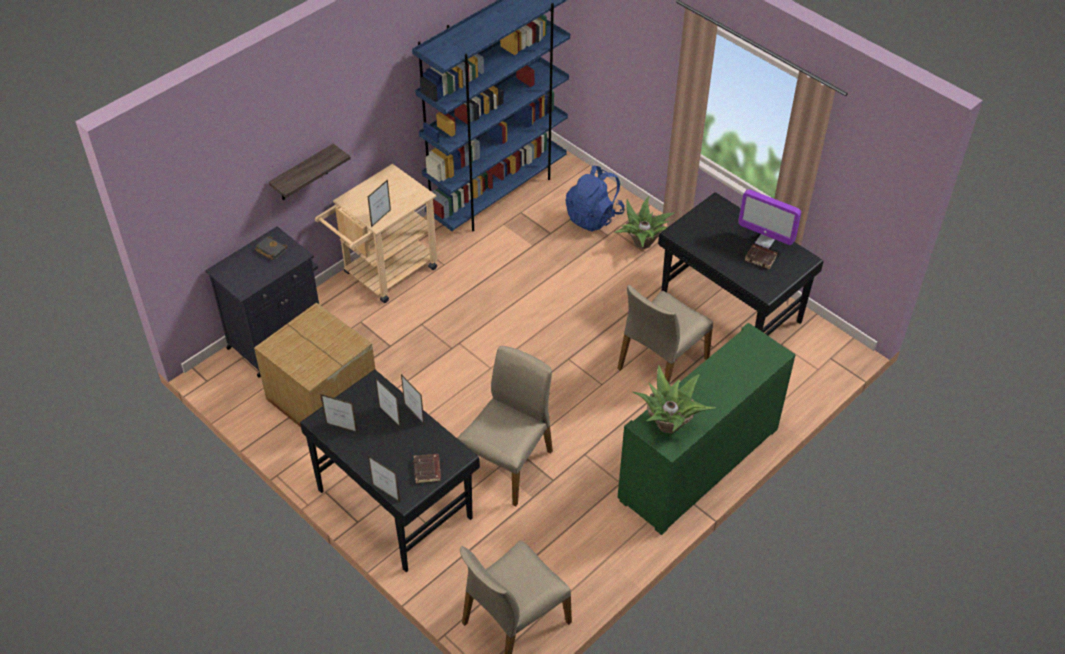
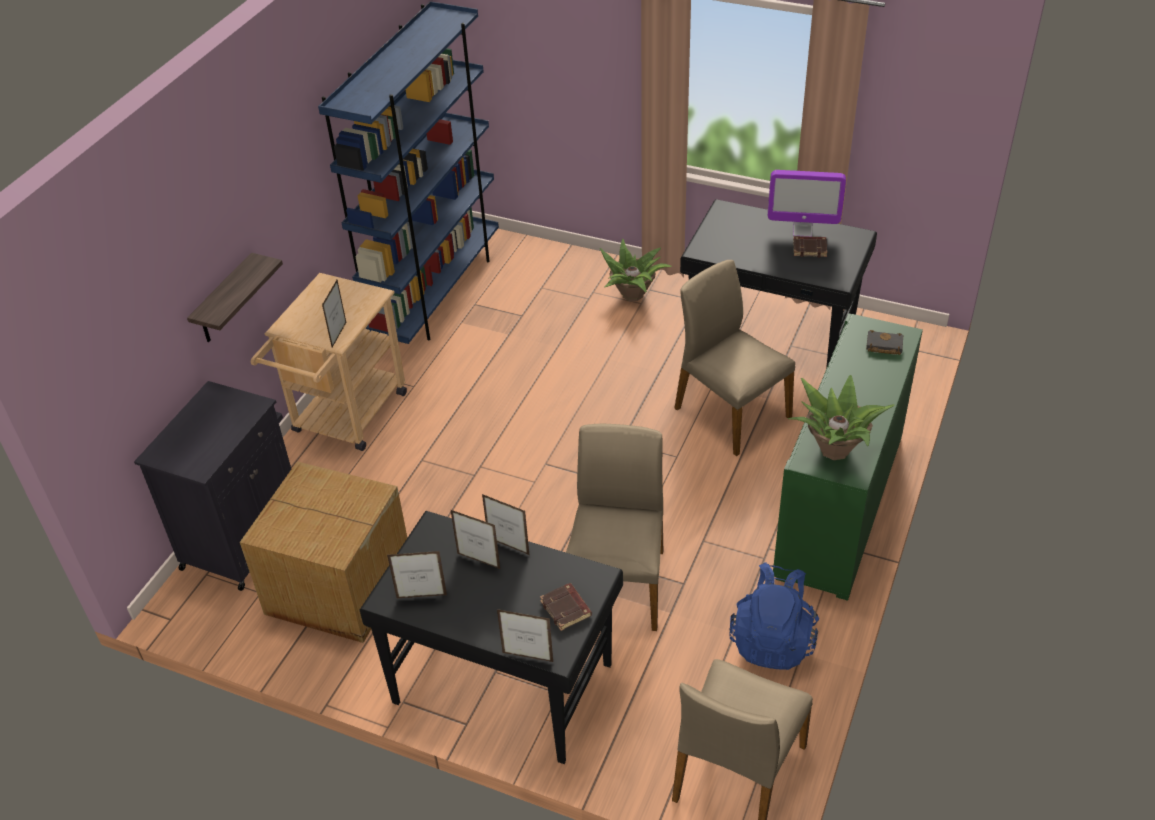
camera: 20 degrees left, 5 degrees down
black book [255,236,287,260] -> black book moved to [866,330,903,355]
blue backpack [566,166,625,232] -> blue backpack moved to [730,562,819,670]
beige chair [617,285,713,383] -> beige chair turned 120 degrees clockwise [674,260,795,456]

